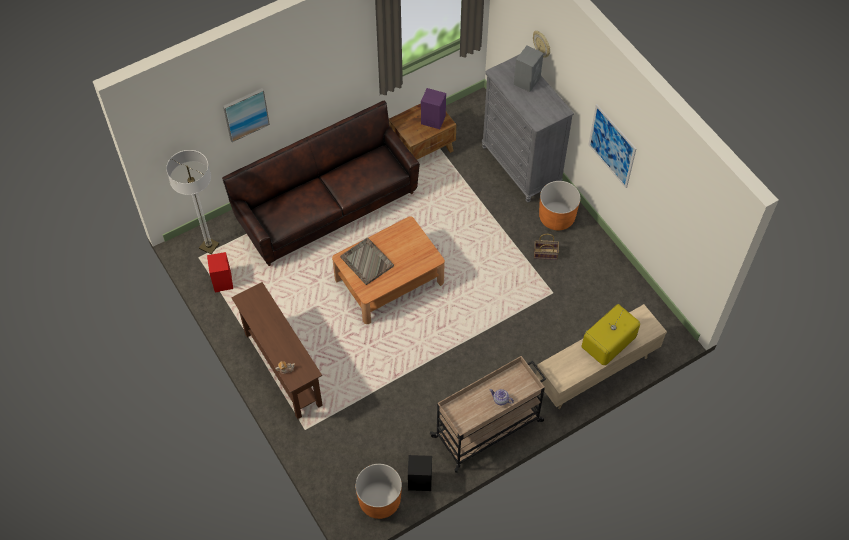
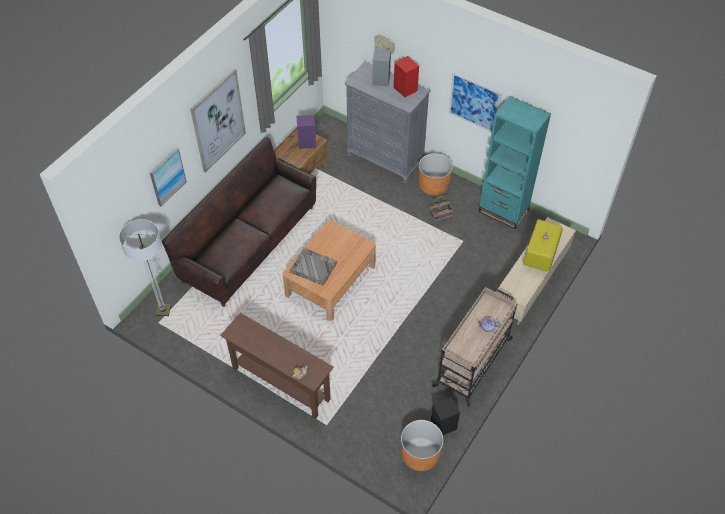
camera: 25 degrees left, 5 degrees down
red speaker [207,252,233,293] -> red speaker moved to [394,56,419,97]
none -> picture [190,69,246,173]
none -> turquoise bookcase [479,96,551,229]

